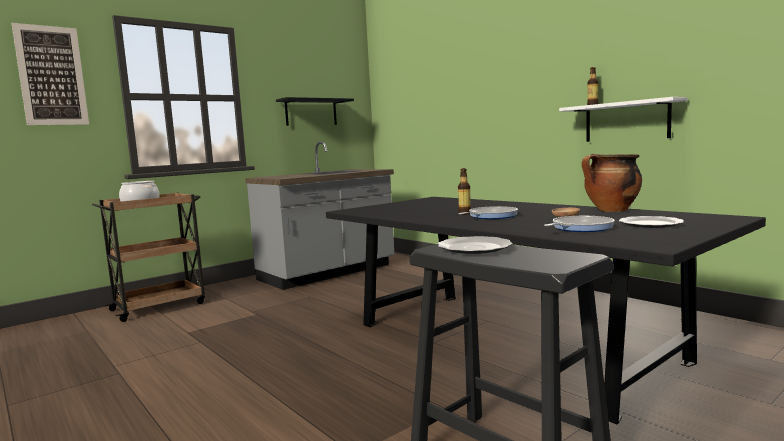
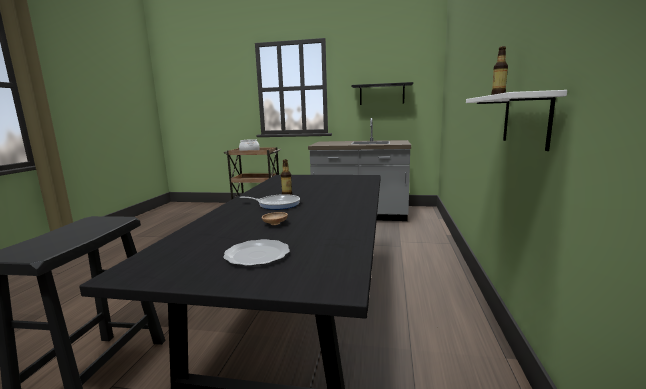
camera: 50 degrees right, 5 degrees up
picture [12,23,89,125] -> none
plate [438,236,513,254] -> none
frying pan [544,216,615,232] -> none
cooking pot [582,154,642,212] -> none

